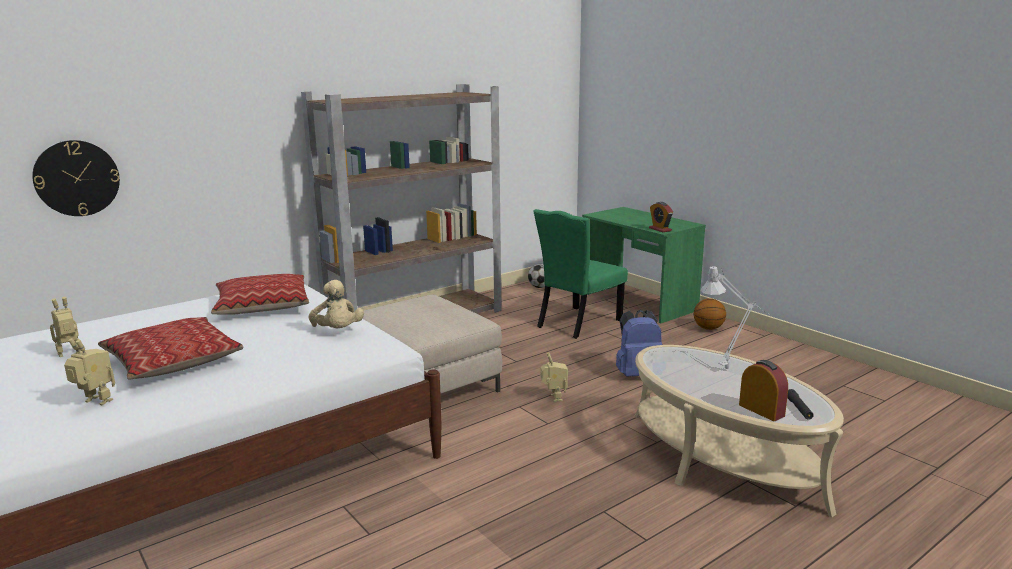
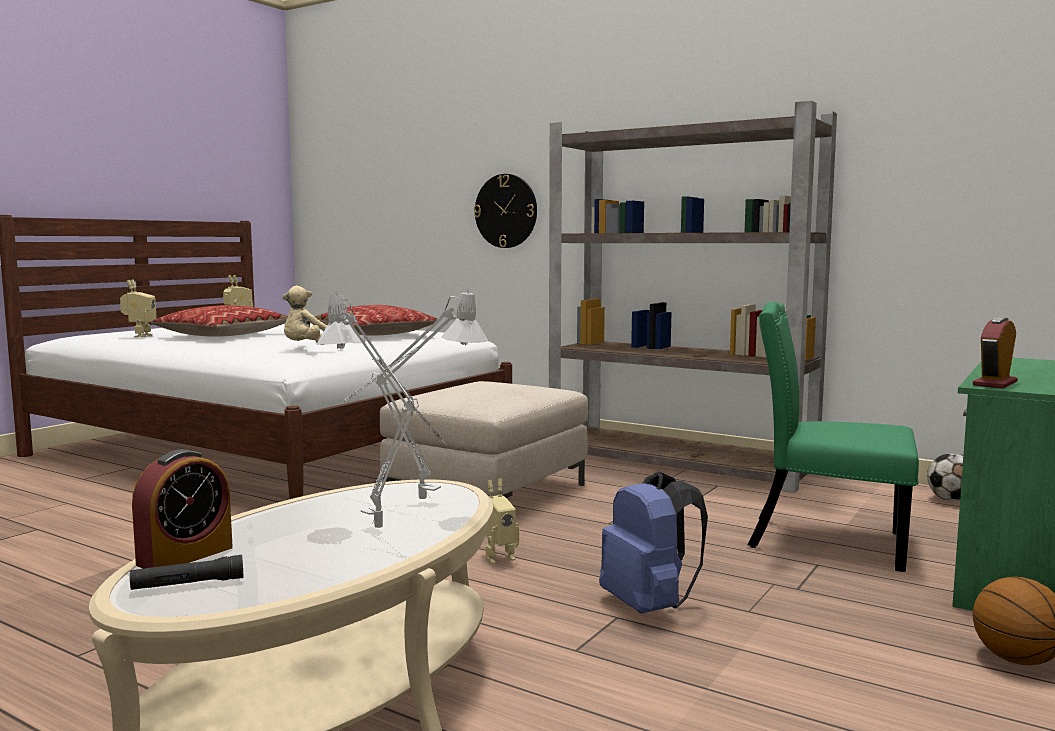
camera: 70 degrees right, 10 degrees down
wall clock [32,140,120,216] -> wall clock moved to [474,174,537,248]
none -> grey table lamp [344,289,488,502]

